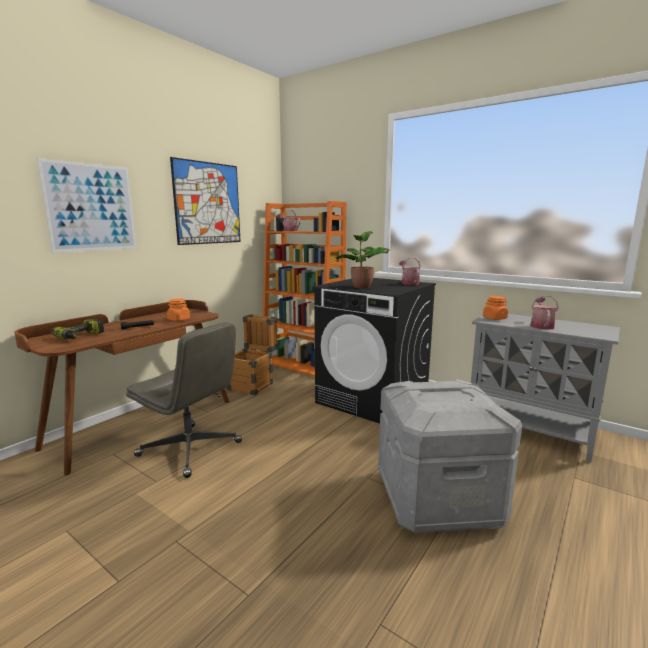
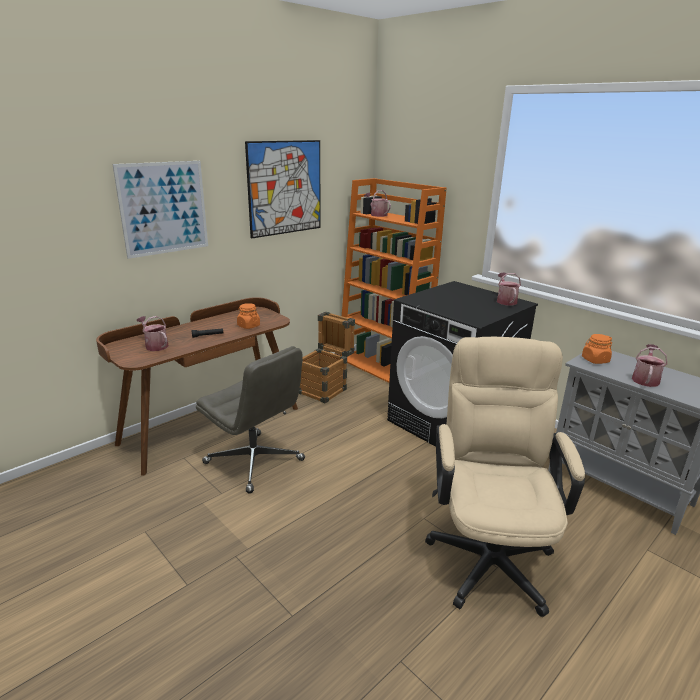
camera: 10 degrees right, 10 degrees up
power drill [51,318,104,339] -> watering can [137,316,169,351]
potted plant [335,231,389,288] -> none
grey storage box [378,379,522,534] -> beige office chair [425,337,585,617]

